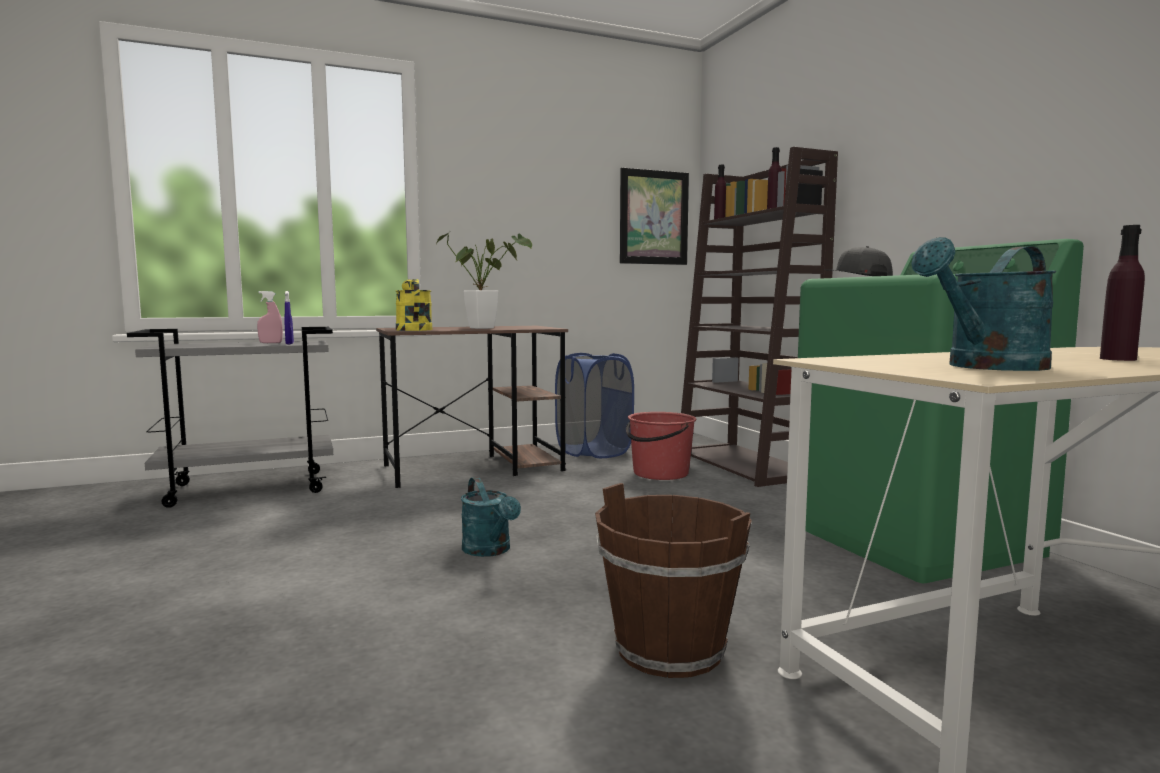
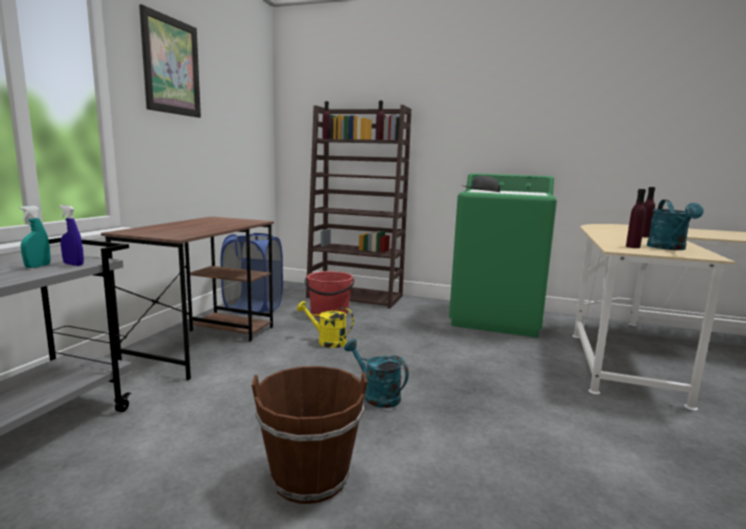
camera: 50 degrees left, 5 degrees up
pink spray bottle [257,291,283,343] -> turquoise spray bottle [19,206,50,268]
yellow watering can [395,279,432,331] -> yellow watering can moved to [297,301,354,348]
potted plant [437,232,532,329] -> none
turquoise watering can [461,477,521,557] -> turquoise watering can turned 150 degrees counterclockwise [344,339,409,408]
brown bucket [595,483,752,678] -> brown bucket moved to [252,366,368,504]
picture [620,168,689,265] -> picture moved to [139,4,201,118]
none -> purple bottle [626,189,646,248]

